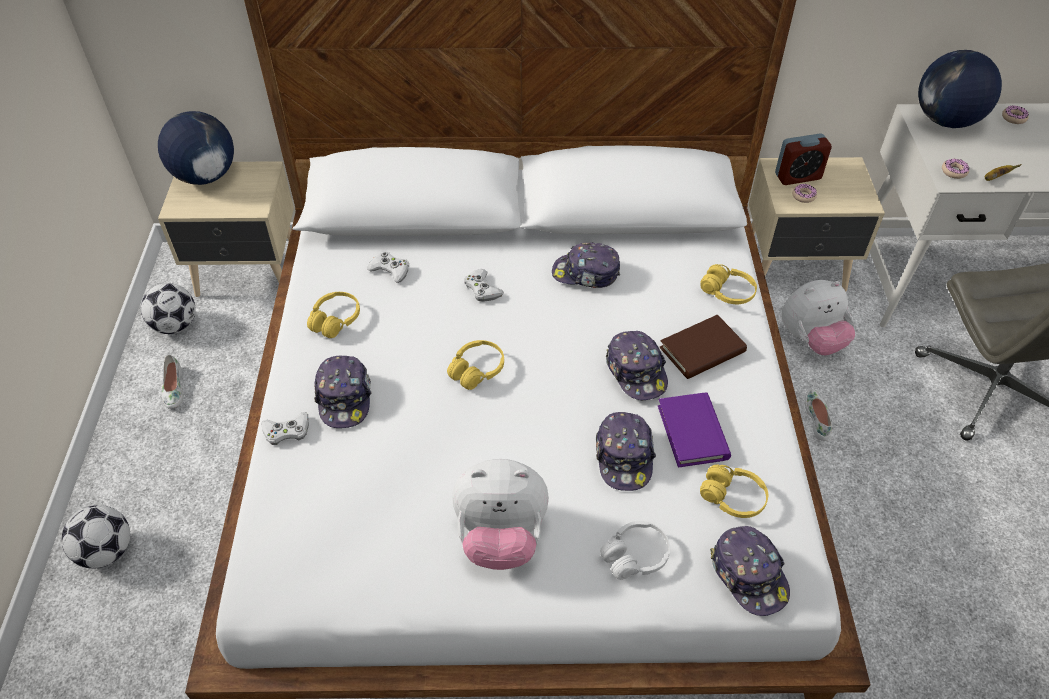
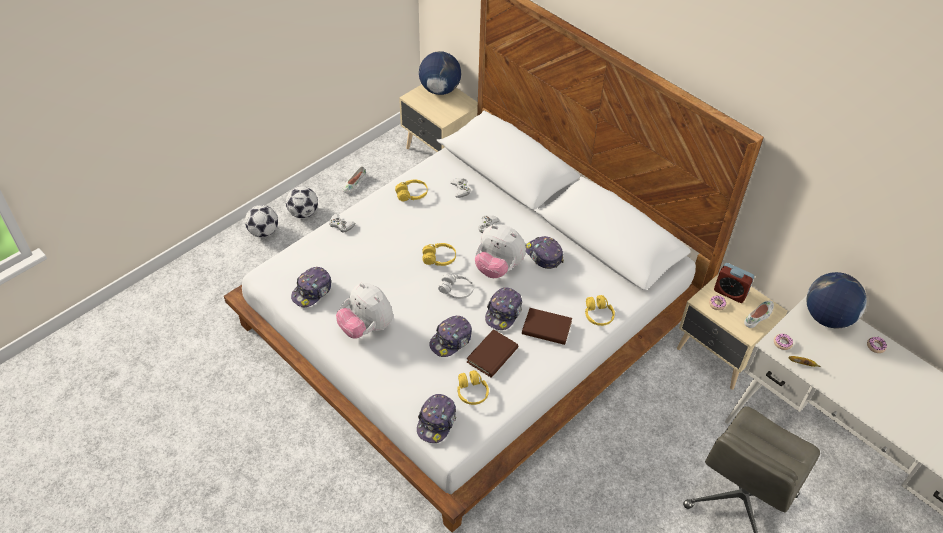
camera: 45 degrees right, 0 degrees up
football [141,283,196,334] -> football moved to [286,187,318,218]
cap [314,355,371,428] -> cap moved to [291,267,331,307]
white headphones [600,521,670,580] -> white headphones moved to [438,273,474,299]
purple book [658,392,731,468] -> brown book [467,329,518,378]
plush toy [782,280,855,355] -> plush toy moved to [475,225,526,278]
white shoe [805,389,832,441] -> white shoe moved to [744,300,774,328]

